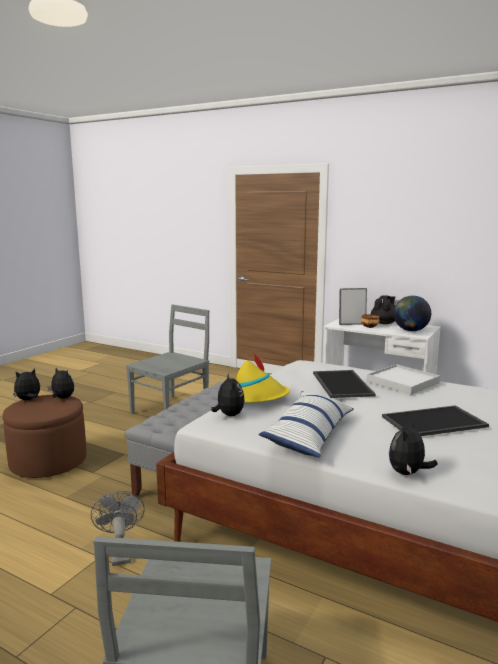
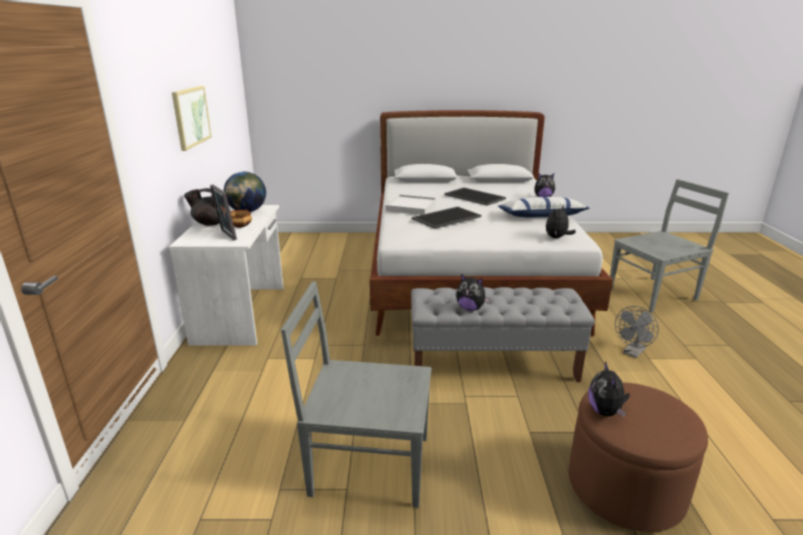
camera: 120 degrees left, 10 degrees up
plush toy [13,369,40,400] -> plush toy moved to [456,274,490,311]
yellow hat [236,352,290,403] -> none
none -> picture [172,86,212,151]

